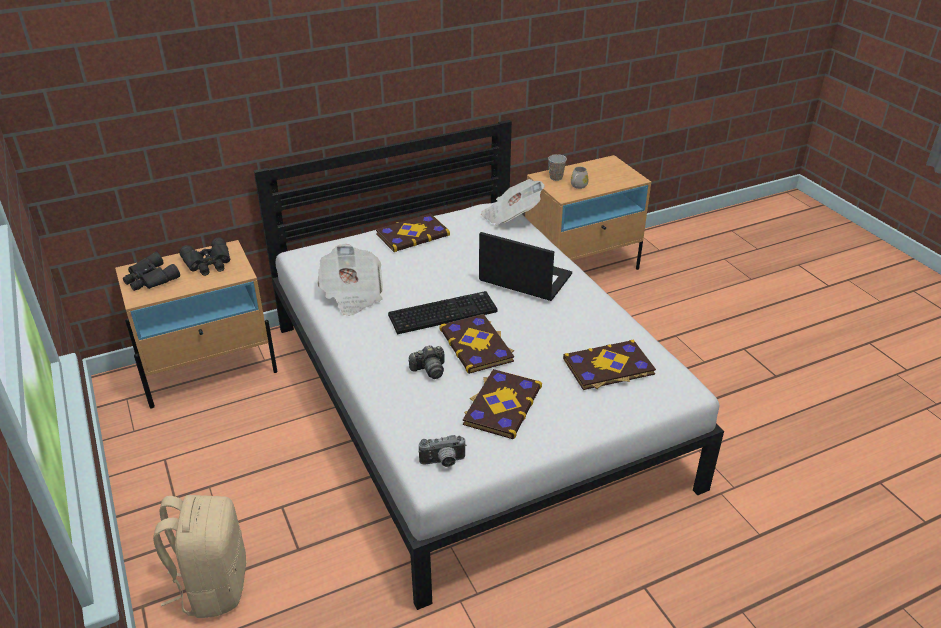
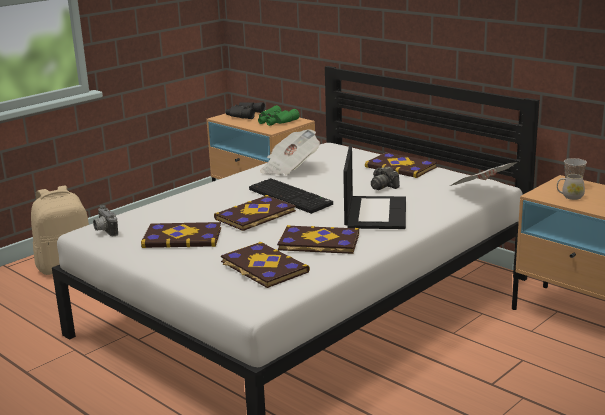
camera: 70 degrees right, 15 degrees down
black binoculars [179,237,230,276] -> green binoculars [258,105,300,126]
camera [408,345,444,379] -> camera moved to [371,166,400,190]
none -> book [277,225,359,254]

